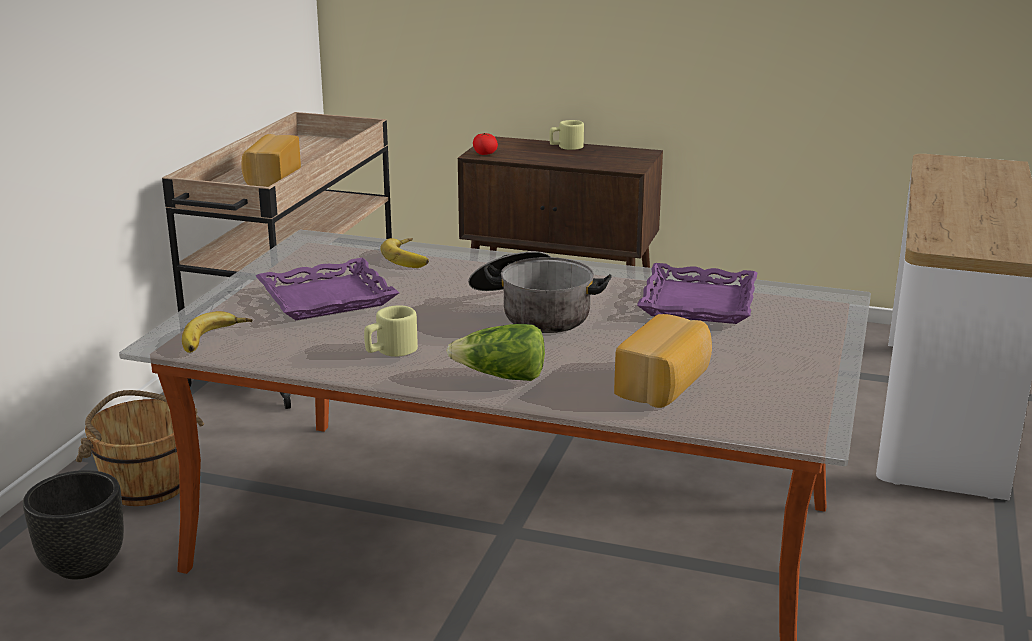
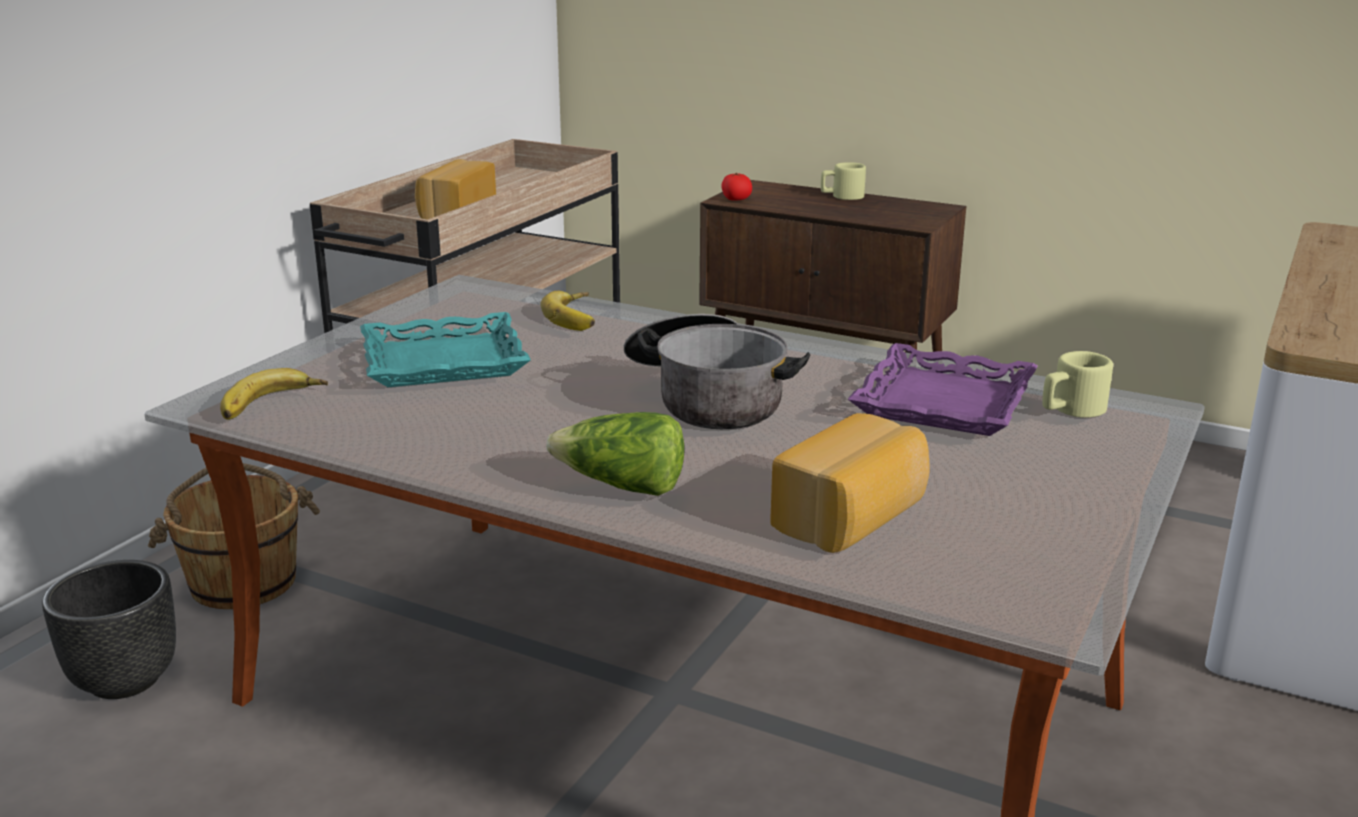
camera: 10 degrees right, 0 degrees up
purple tray [256,258,399,320] -> turquoise tray [360,312,531,387]
beige mug [364,305,418,357] -> beige mug moved to [1043,351,1113,418]

